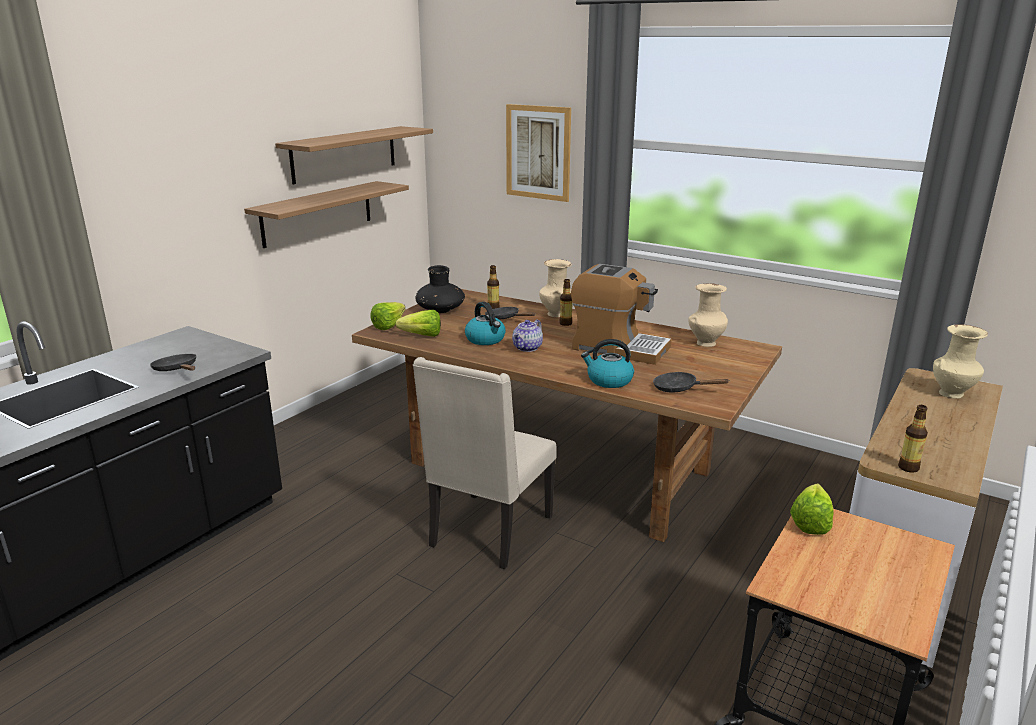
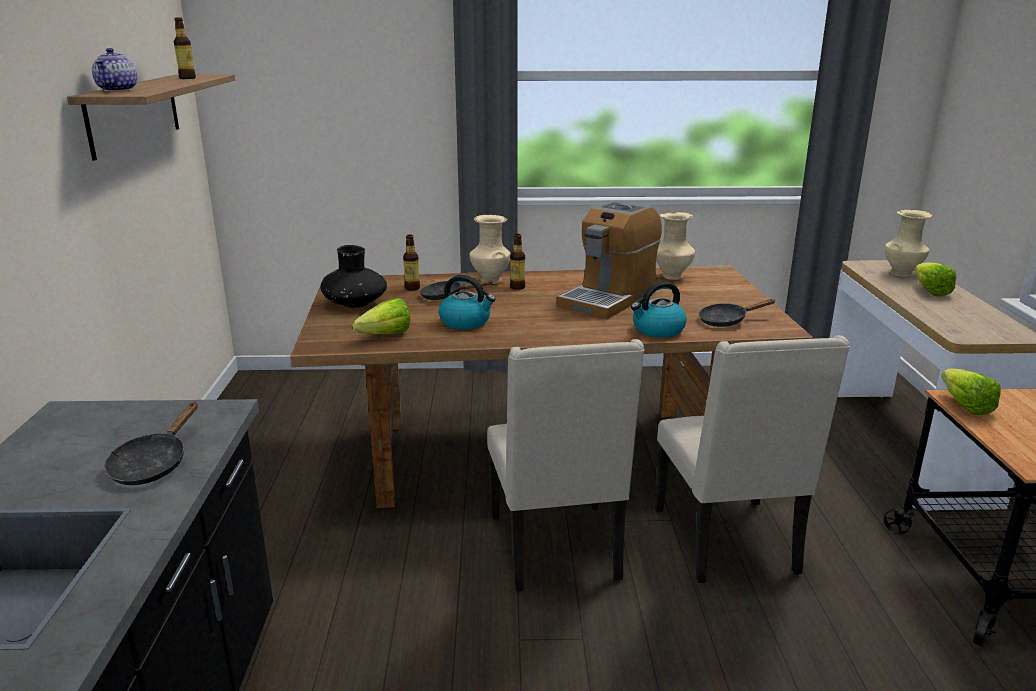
camera: 35 degrees left, 0 degrees up
black frying pan [150,354,196,371] -> black frying pan turned 90 degrees counterclockwise [104,402,198,485]
shelf [244,181,409,248] -> none
lettuce [370,302,405,330] -> lettuce moved to [915,262,957,297]
picture [506,104,571,202] -> none
teapot [512,319,543,352] -> teapot moved to [92,48,138,91]
coffee machine [571,264,671,365] -> coffee machine turned 135 degrees clockwise [557,201,662,319]
bottle [898,405,928,473] -> bottle moved to [174,17,196,79]
none -> beige chair [655,335,850,583]

